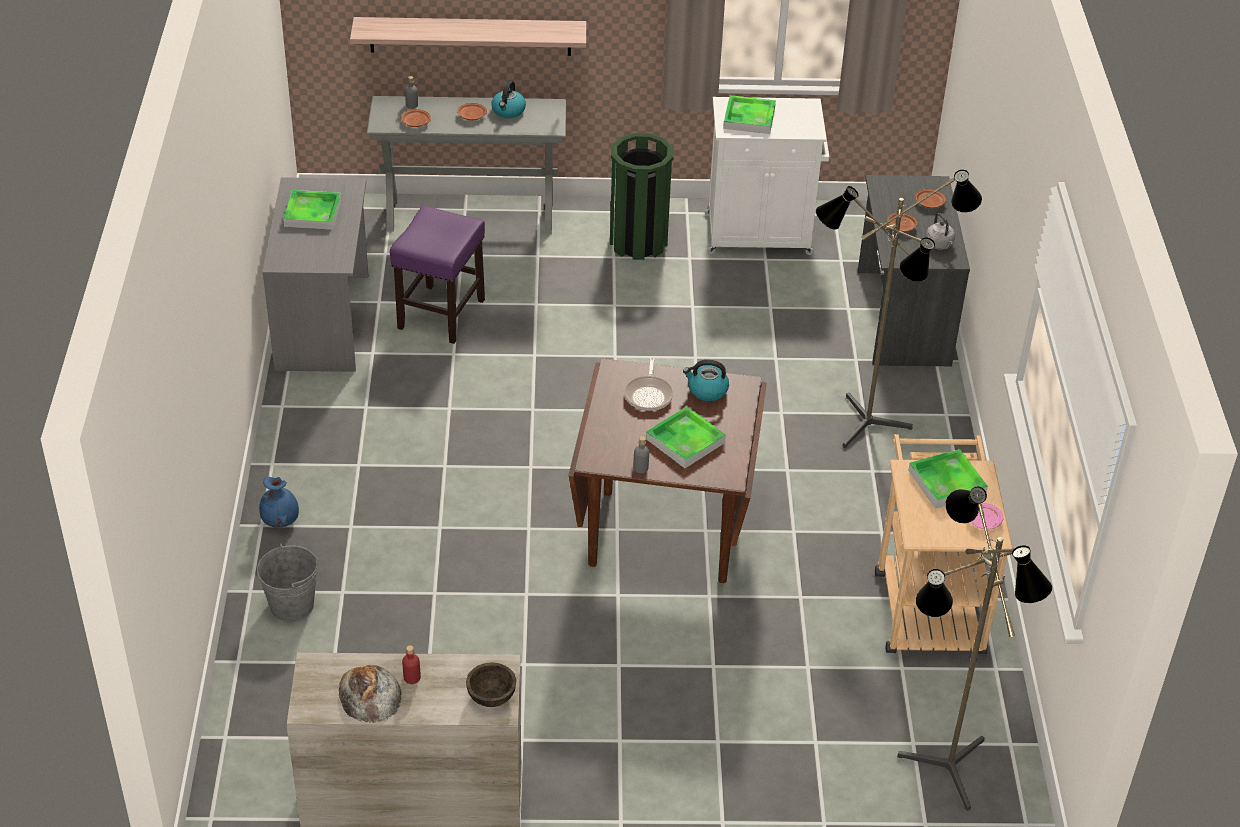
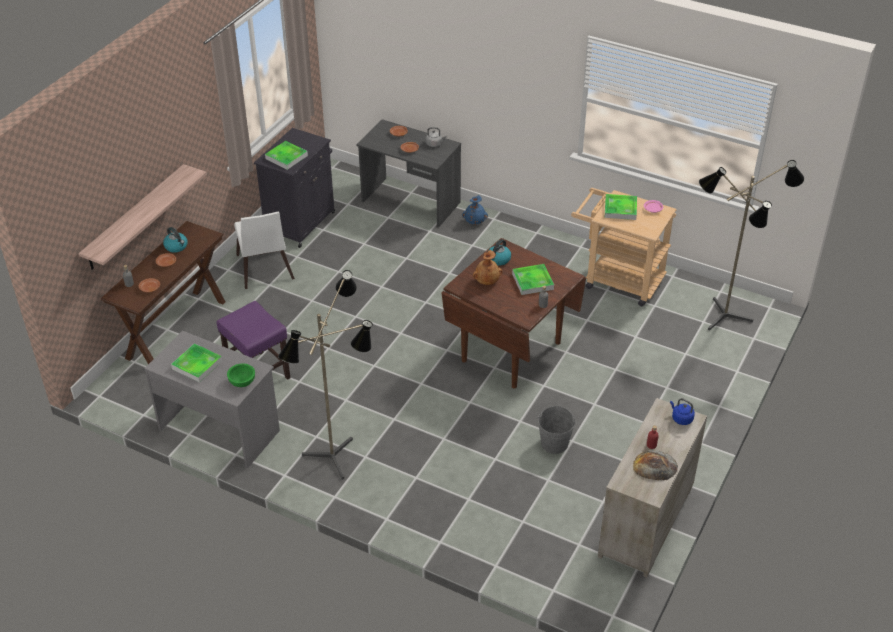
camera: 60 degrees left, 0 degrees up
grey bucket [257,544,319,621] -> grey bucket moved to [538,406,576,454]
blue vase [259,476,299,528] -> blue vase moved to [462,195,488,225]
grey console table [366,96,567,234] -> brown console table [101,221,225,364]
brown bowl [466,662,516,707] -> blue kettle [670,398,695,425]
green trash can [610,133,674,260] -> white chair [234,211,295,289]
frying pan [624,358,673,411] -> brown vase [473,250,503,285]
white cabinet [705,97,829,255] -> black cabinet [254,128,335,248]
floor lamp [816,170,982,448] -> floor lamp moved to [278,270,373,480]
none -> green bowl [227,364,255,387]

